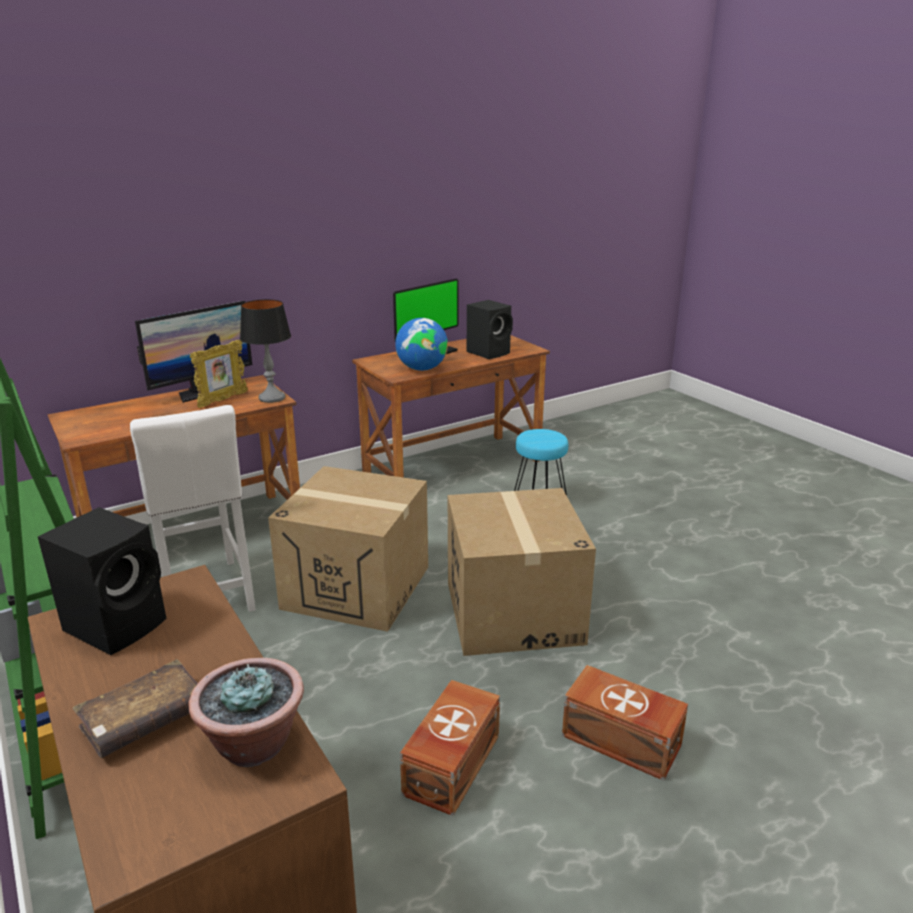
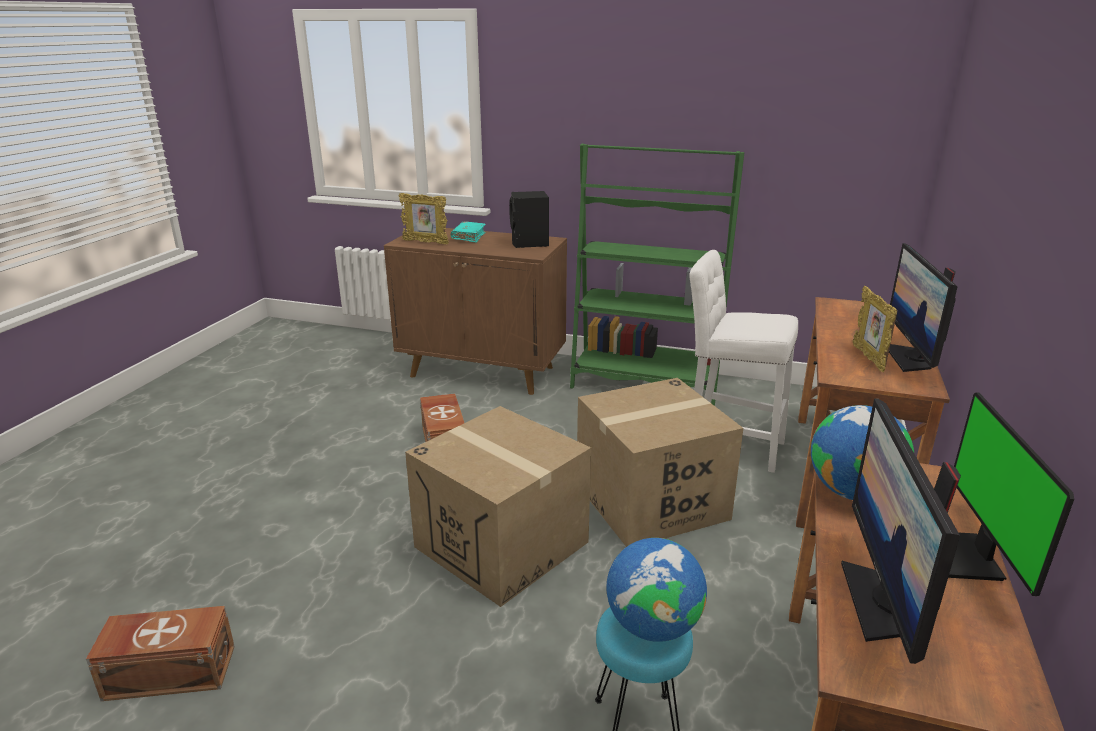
camera: 140 degrees right, 0 degrees up
brown book [73,659,198,758] -> turquoise book [451,221,486,243]
potted plant [188,658,304,767] -> picture frame [399,193,449,244]
table lamp [240,299,291,403] -> none
black speaker [467,300,513,359] -> monitor [841,398,961,664]
brown storage box [562,665,688,781] -> brown storage box moved to [86,606,235,701]
none -> globe [606,538,707,642]

